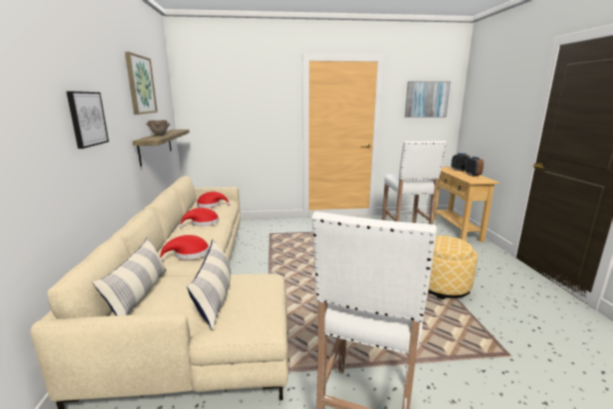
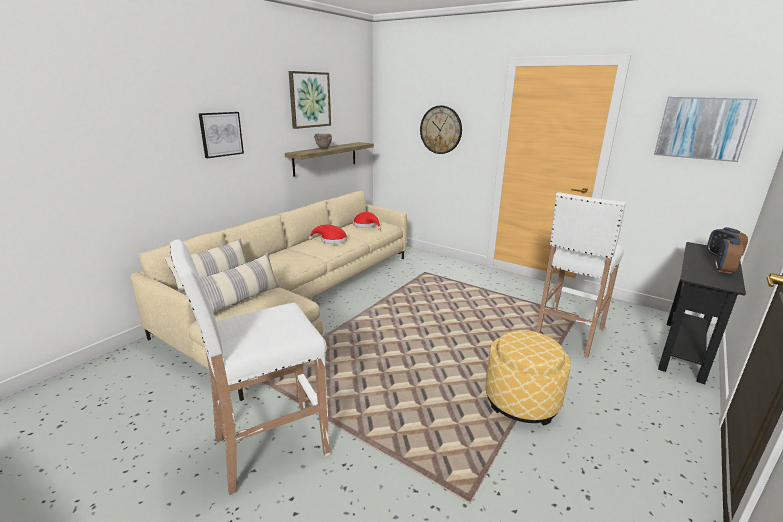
camera: 40 degrees right, 5 degrees up
red hat [160,235,209,262] -> none
beige console table [433,167,500,242] -> black console table [658,242,746,384]
none -> wall clock [420,105,462,154]

